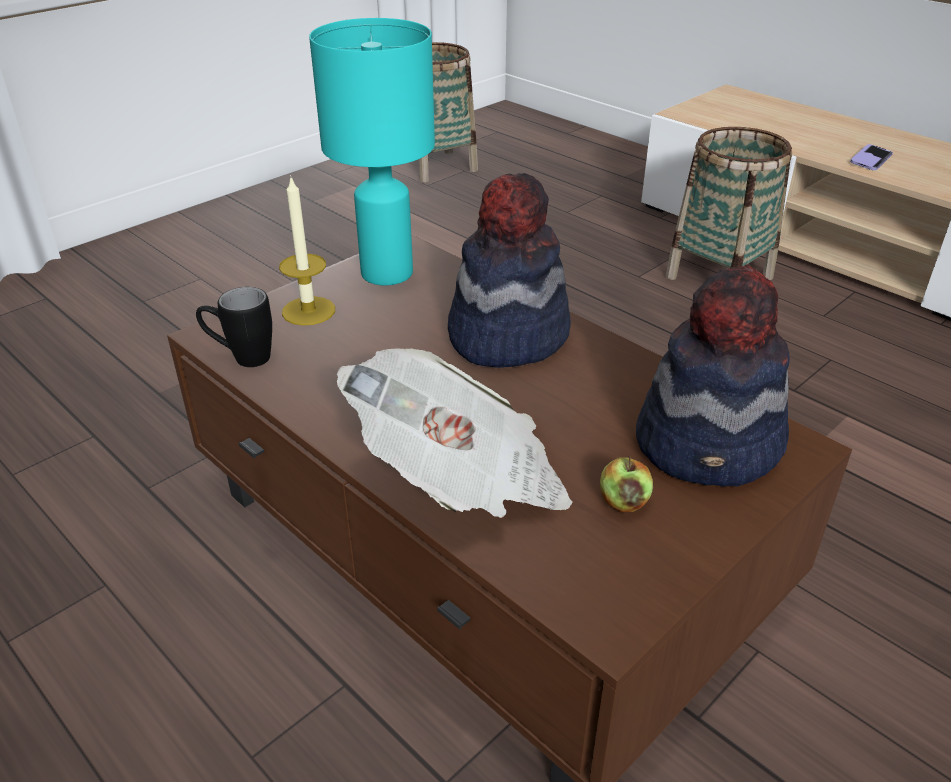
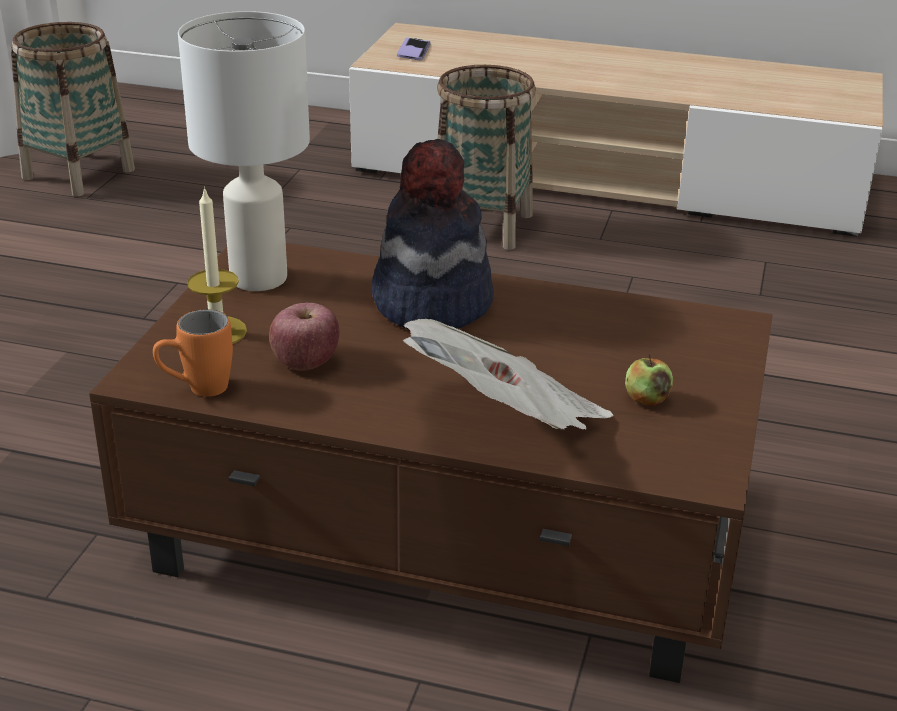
camera: 30 degrees left, 5 degrees down
black mug [196,287,272,367] -> orange mug [153,309,233,397]
turquoise table lamp [309,18,435,285] -> white table lamp [178,11,310,291]
hat [636,265,790,487] -> none
phone [850,144,893,170] -> phone moved to [397,38,431,60]
none -> apple [269,303,339,371]

